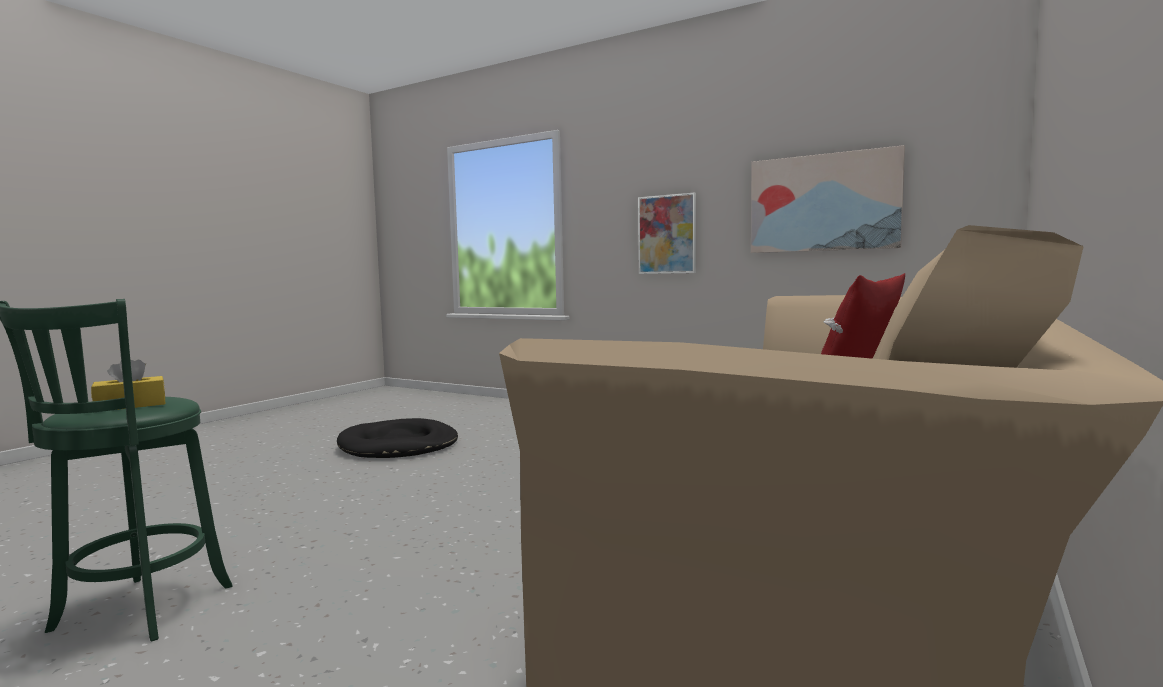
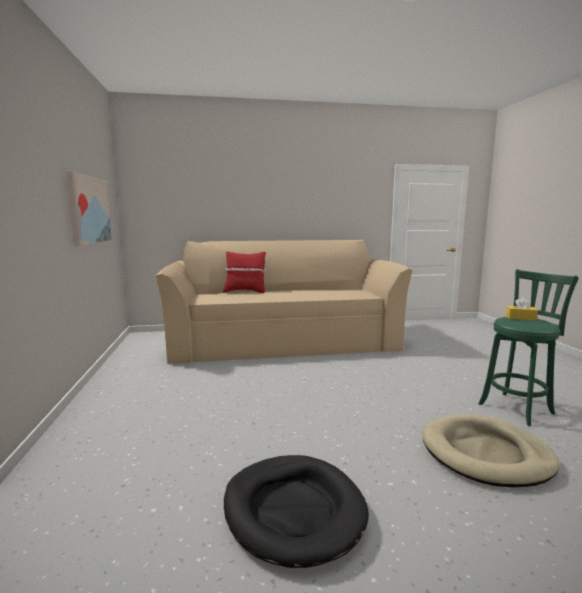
camera: 130 degrees left, 5 degrees up
picture [638,192,696,274] -> none
none -> beige dog bed [423,414,560,487]

